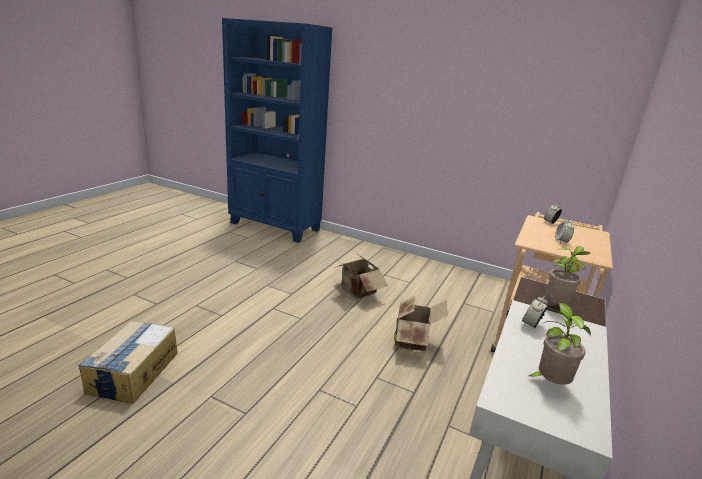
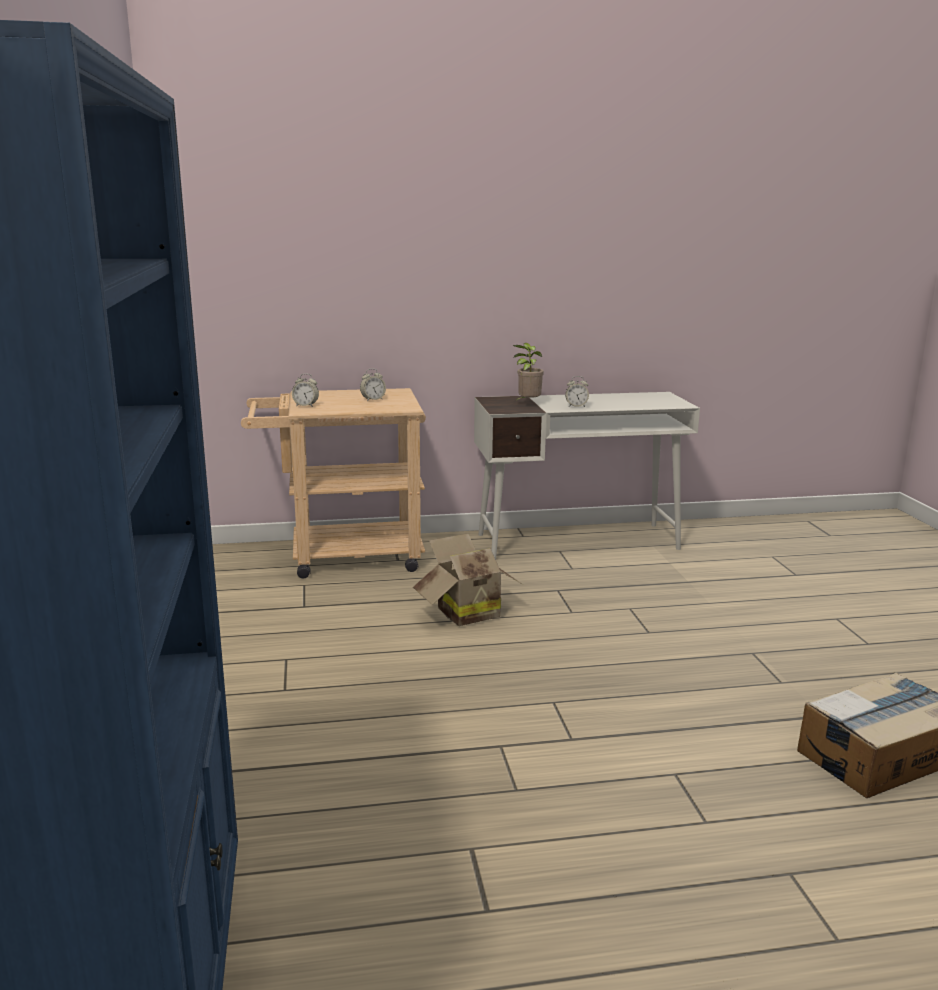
camera: 125 degrees left, 5 degrees down
cardboard box [334,253,388,299] -> none
potted plant [529,302,591,385] -> none

